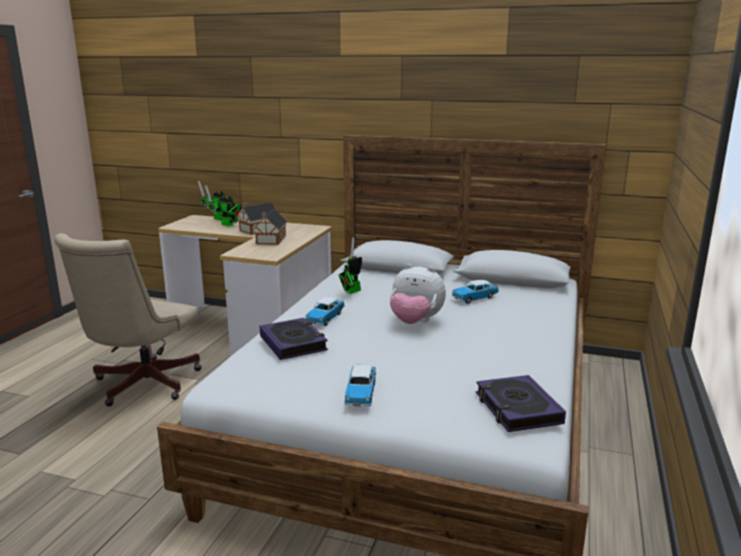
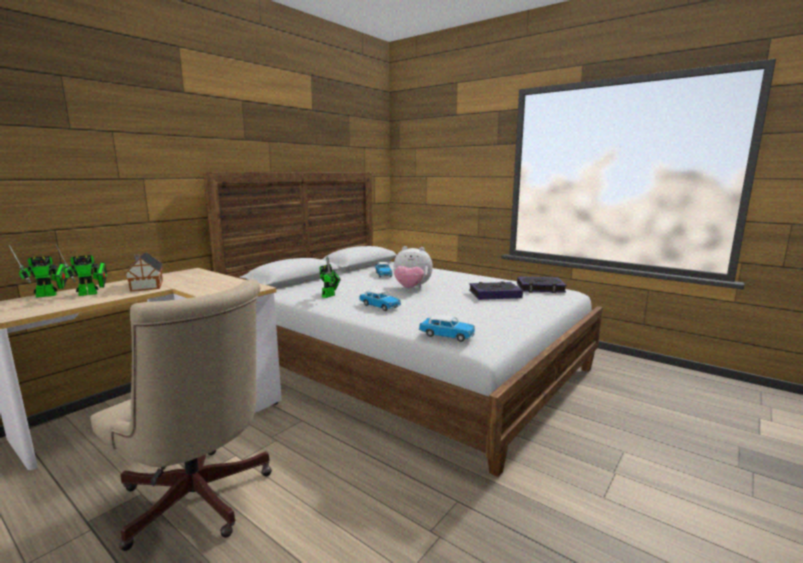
camera: 70 degrees left, 5 degrees down
toy house [254,209,287,245] -> none
book [260,318,328,360] -> book moved to [469,281,523,300]
toy robot [339,237,362,294] -> toy robot turned 120 degrees counterclockwise [320,256,341,298]
toy car [344,365,376,406] -> toy car moved to [419,315,475,342]
plush toy [390,264,446,324] -> plush toy turned 60 degrees clockwise [394,246,433,289]

